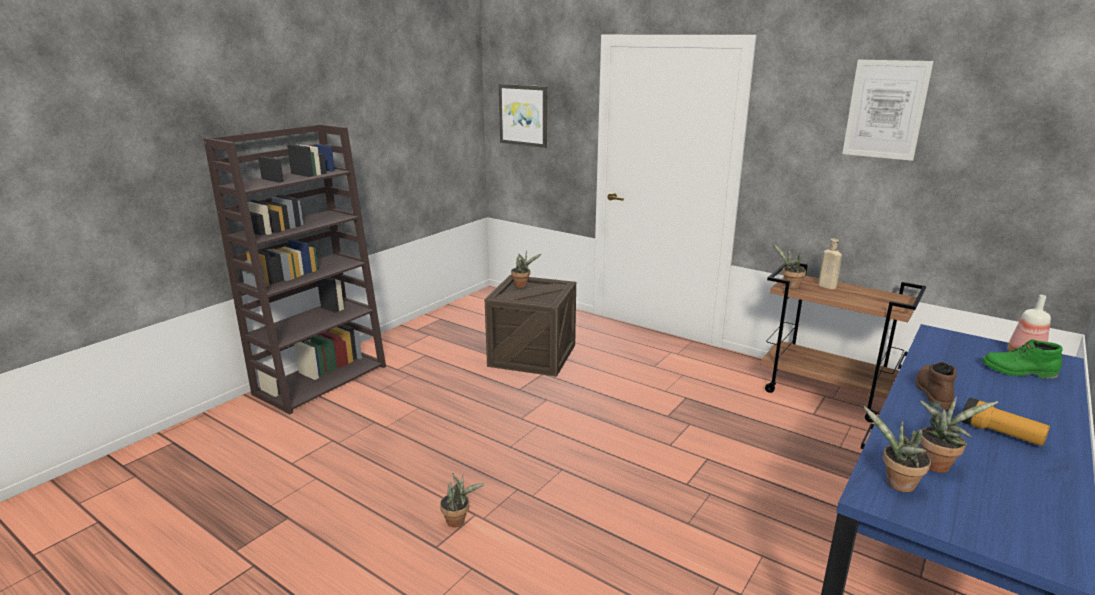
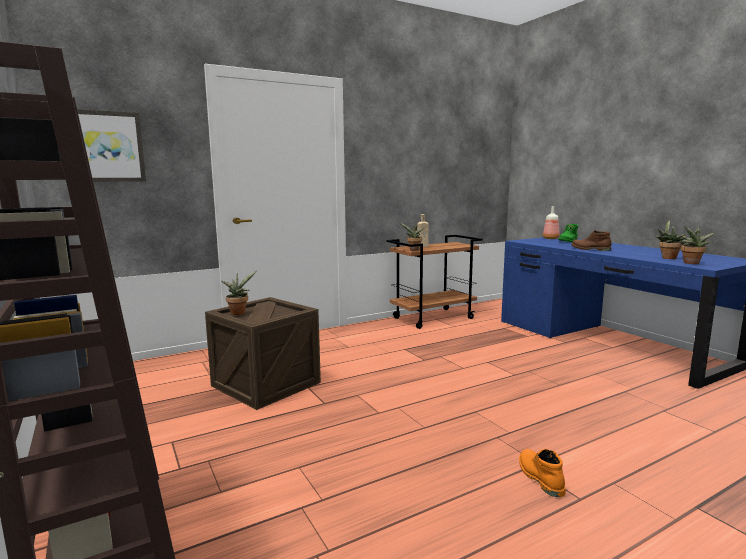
camera: 65 degrees left, 10 degrees down
potted plant [440,473,485,528] -> orange boot [519,449,565,497]
picture [842,60,934,161] -> none
flashlight [961,398,1050,446] -> none

